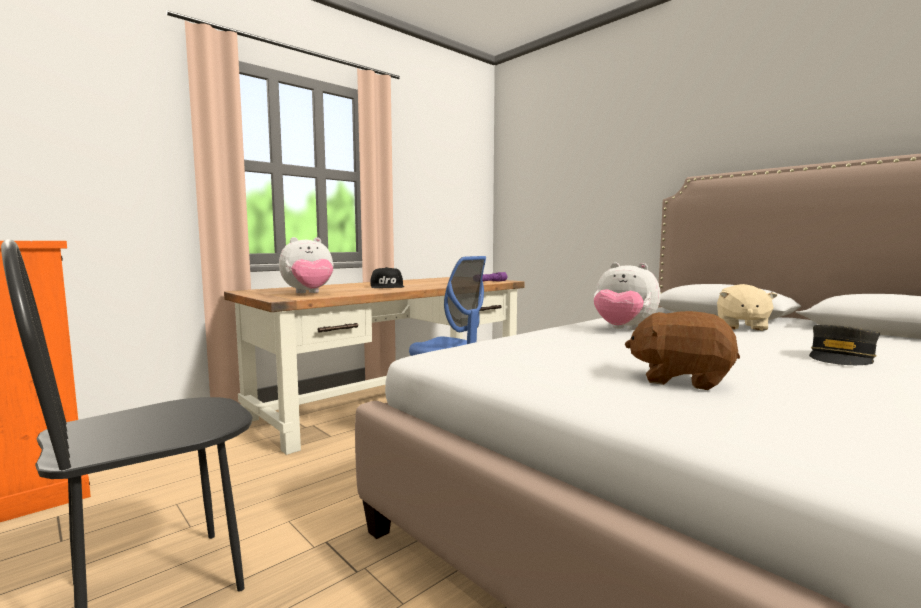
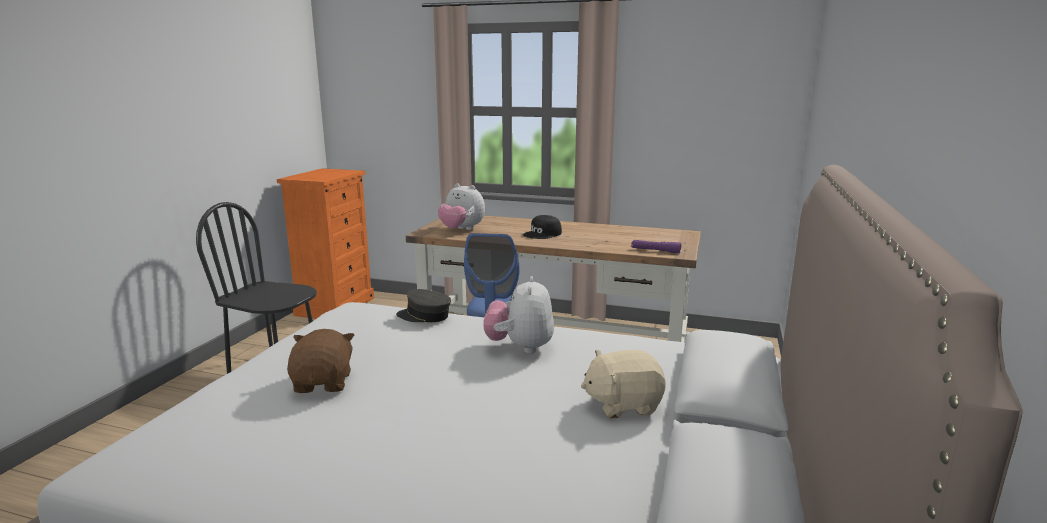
camera: 60 degrees right, 10 degrees up
grey cap [809,325,880,365] -> grey cap moved to [396,289,451,322]

